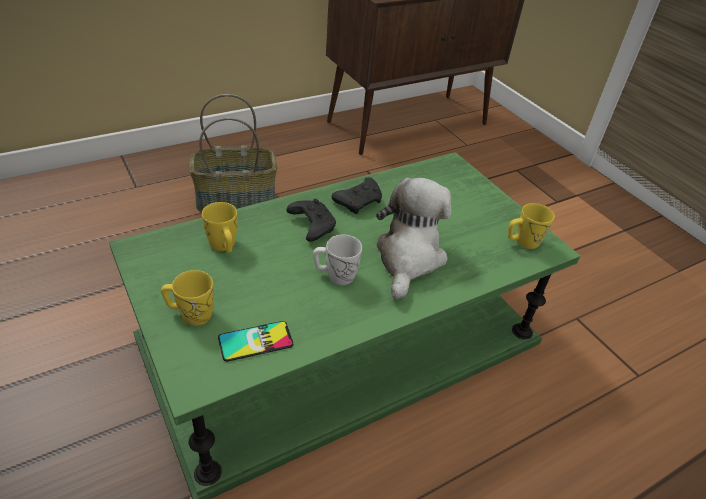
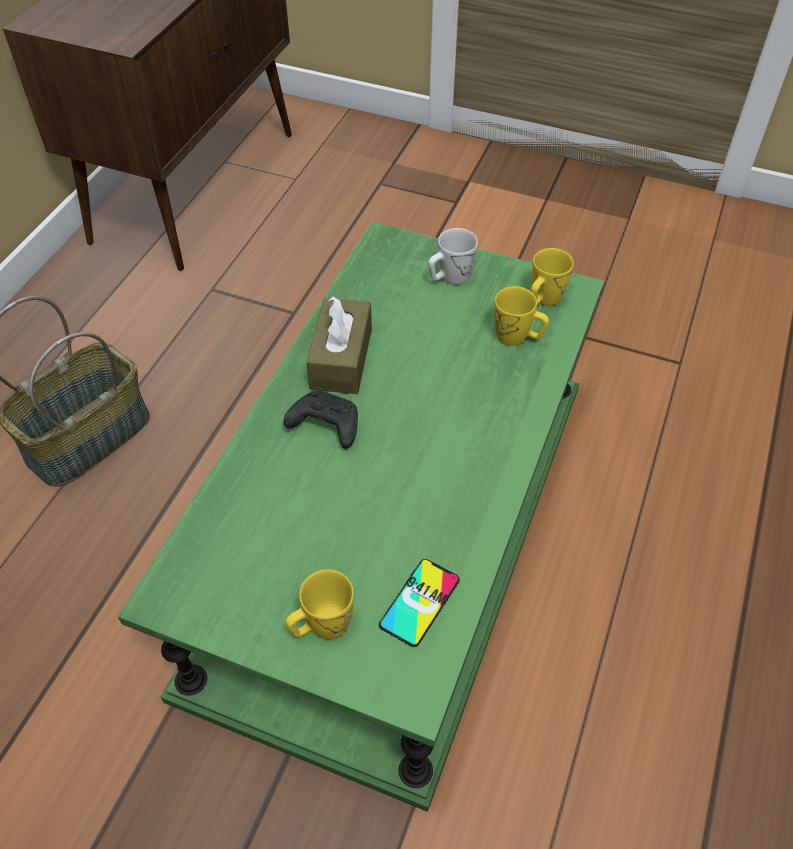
camera: 35 degrees left, 10 degrees up
yellow mug [202,202,237,253] -> yellow mug moved to [494,286,549,346]
white mug [313,234,362,285] -> white mug moved to [428,228,478,285]
black game controller [332,177,382,214] -> brown tissue box [306,296,372,394]
plush toy [376,178,452,299] -> none

